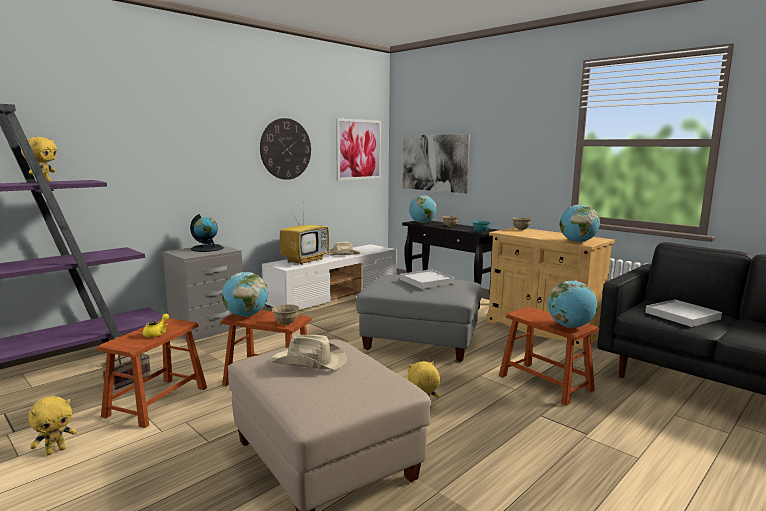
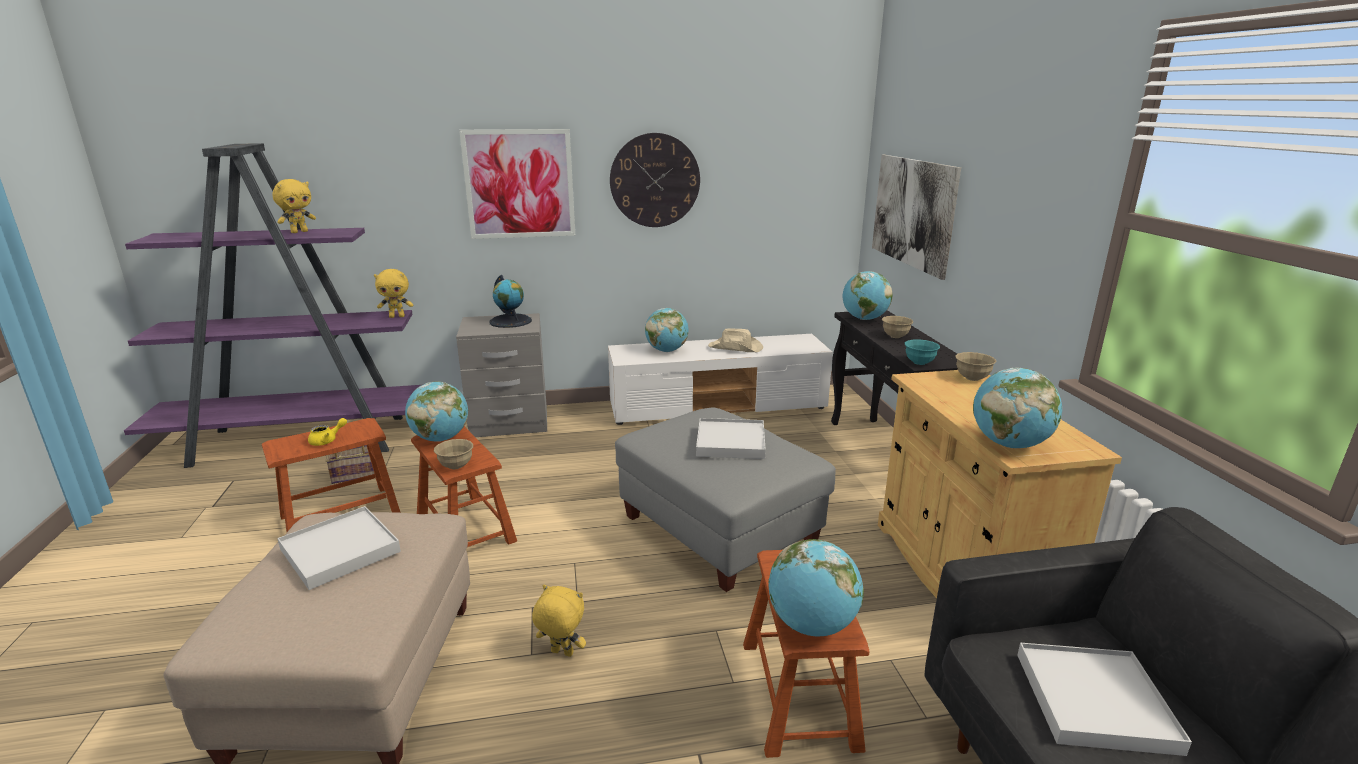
camera: 35 degrees right, 10 degrees up
yellow plush toy [28,396,77,455] -> yellow plush toy moved to [374,269,413,318]
beige hat [270,335,347,370] -> white tray [277,506,401,590]
television [280,211,329,265] -> globe [645,308,689,352]
picture [336,118,381,181] -> picture moved to [459,129,575,239]

